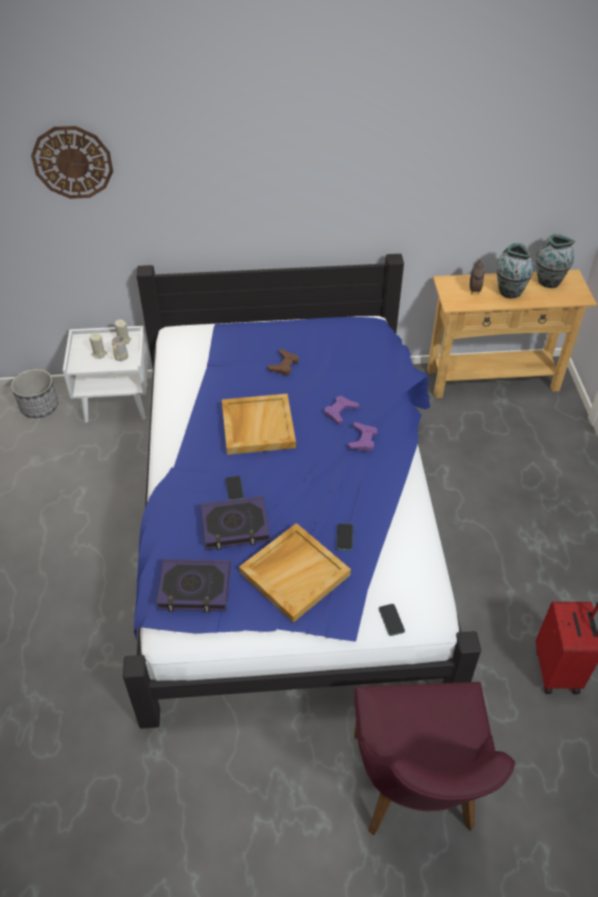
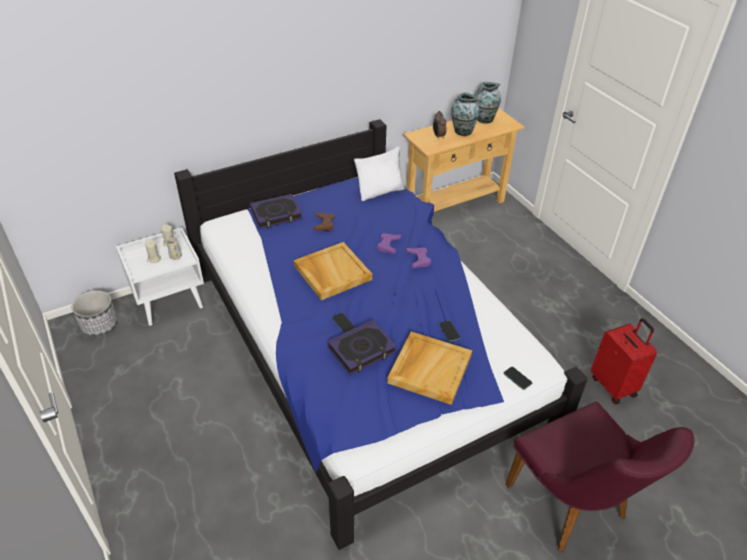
camera: 25 degrees left, 5 degrees down
wall clock [31,126,113,199] -> none
book [156,559,231,613] -> book moved to [250,194,303,229]
none -> white pillow [354,146,405,201]

